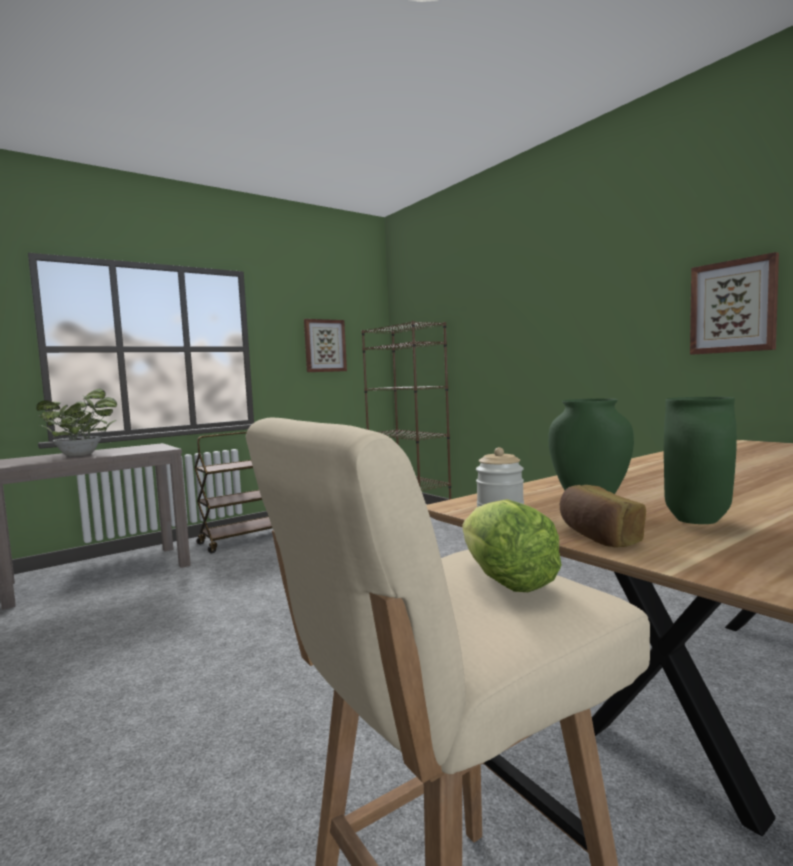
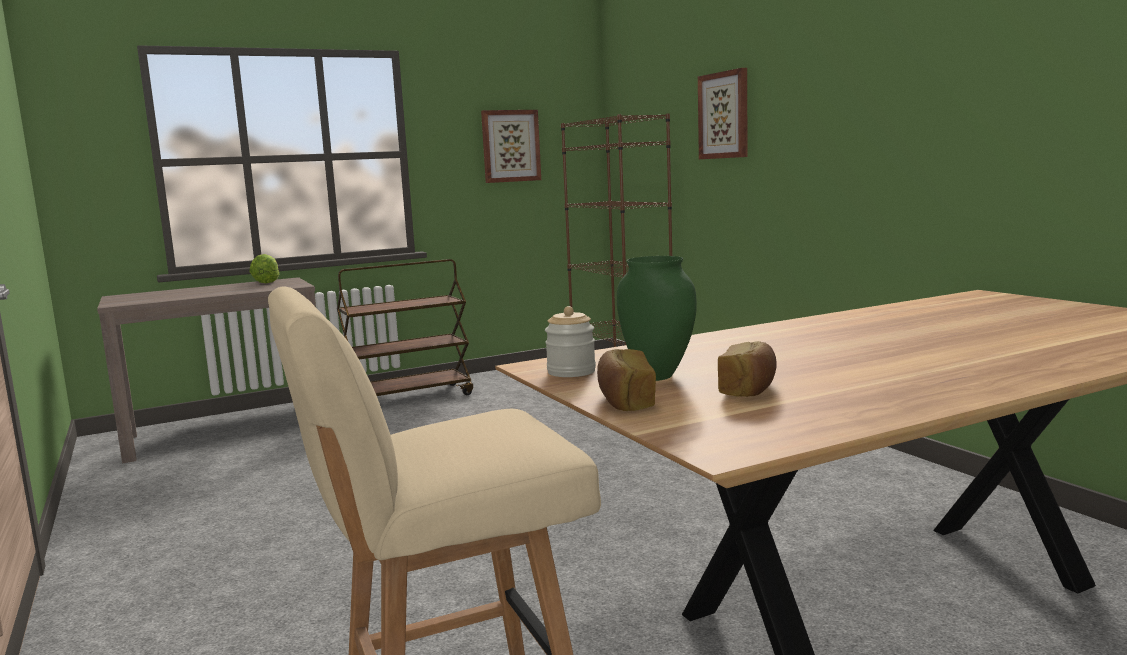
camera: 10 degrees right, 5 degrees up
potted plant [36,388,117,456] -> none
lettuce [463,499,562,592] -> lettuce moved to [250,254,279,283]
green vase [664,397,737,524] -> bread [718,341,777,397]
picture [690,252,779,355] -> picture moved to [698,68,748,159]

